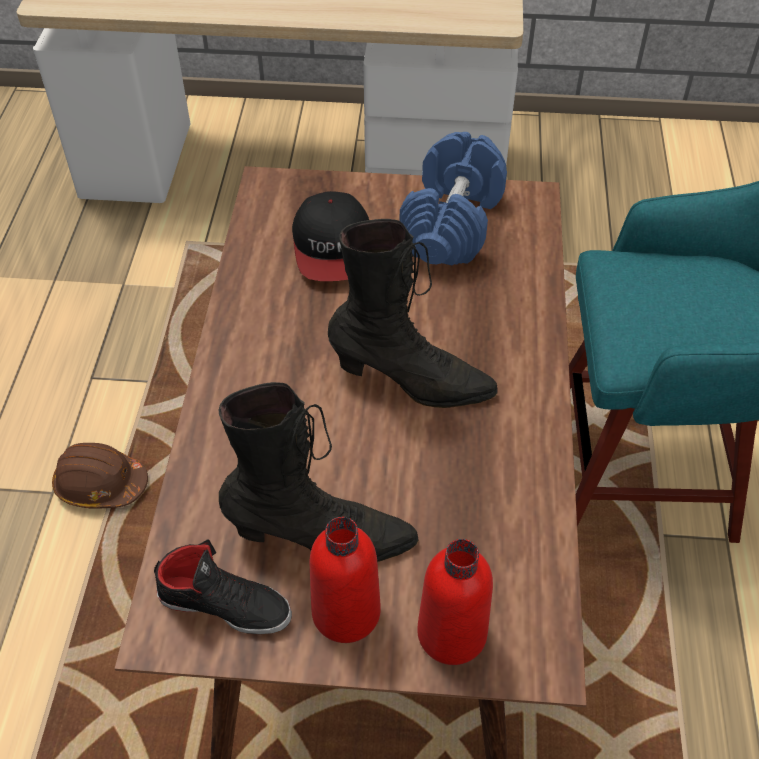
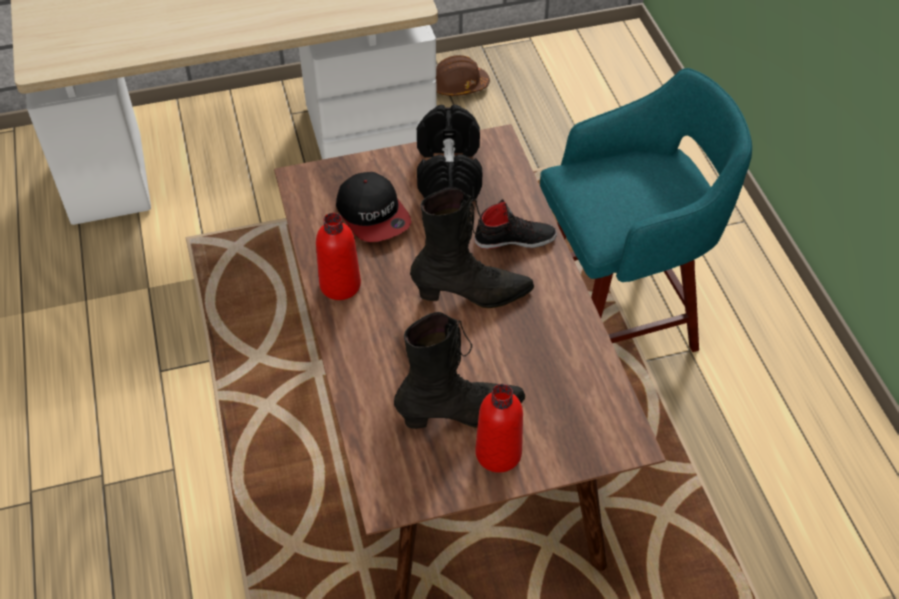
camera: 20 degrees left, 0 degrees up
brown hard hat [52,443,148,509] -> brown hard hat moved to [436,55,490,96]
black shoe [154,540,292,634] -> black shoe moved to [475,199,557,249]
blue dumbbell [400,132,507,265] -> black dumbbell [417,105,482,201]
red bottle [417,539,493,665] -> red bottle moved to [316,213,361,300]

